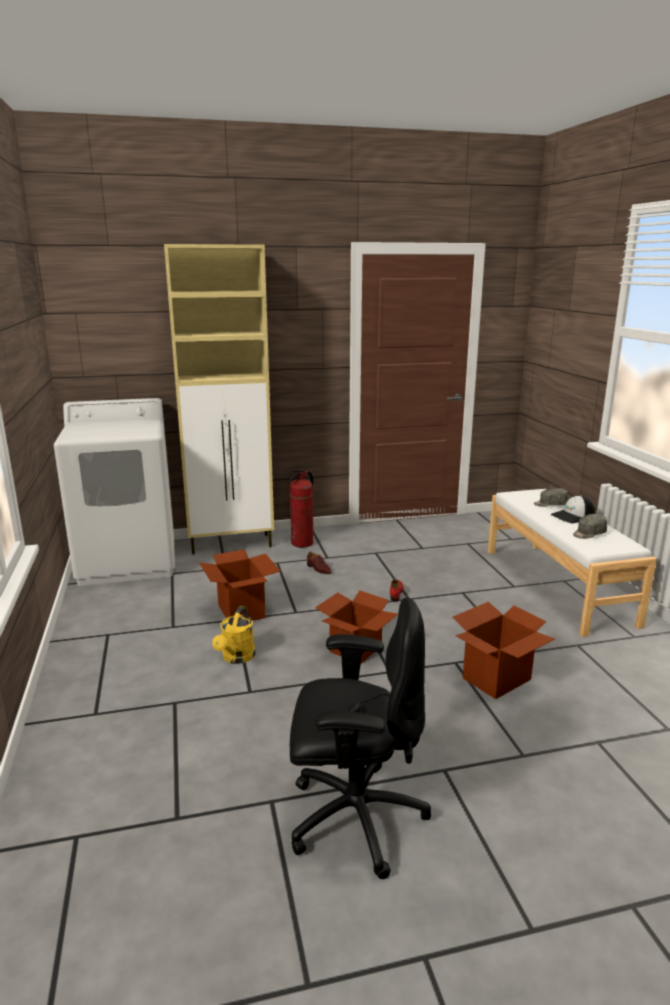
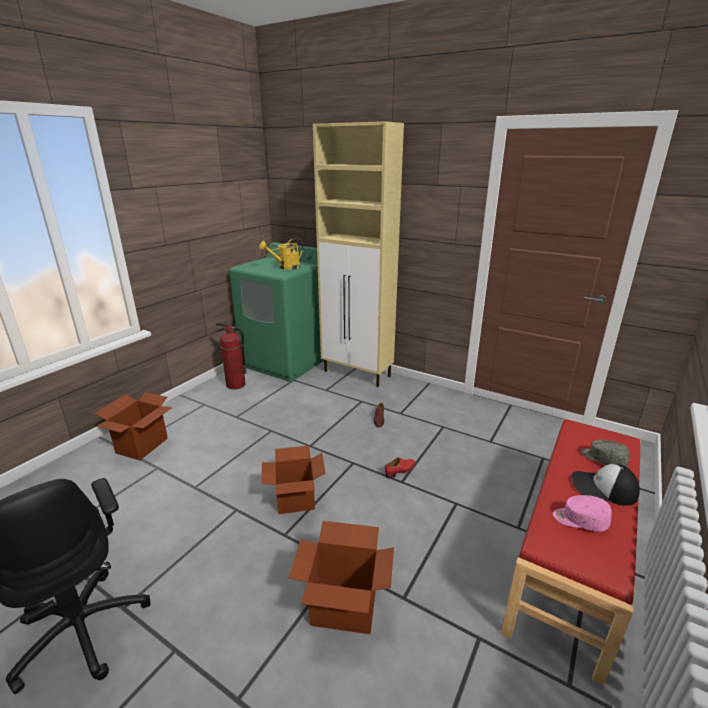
camera: 45 degrees right, 5 degrees up
white washing machine [54,398,175,586] -> green washing machine [229,242,324,382]
cardboard box [199,549,280,621] -> cardboard box moved to [94,392,173,460]
yellow watering can [212,606,255,664] -> yellow watering can moved to [259,238,303,270]
fire extinguisher [289,469,313,548] -> fire extinguisher moved to [216,322,247,389]
white bench [488,489,657,637] -> red bench [501,419,641,687]
grey cap [573,514,607,539] -> pink cap [553,495,612,531]

